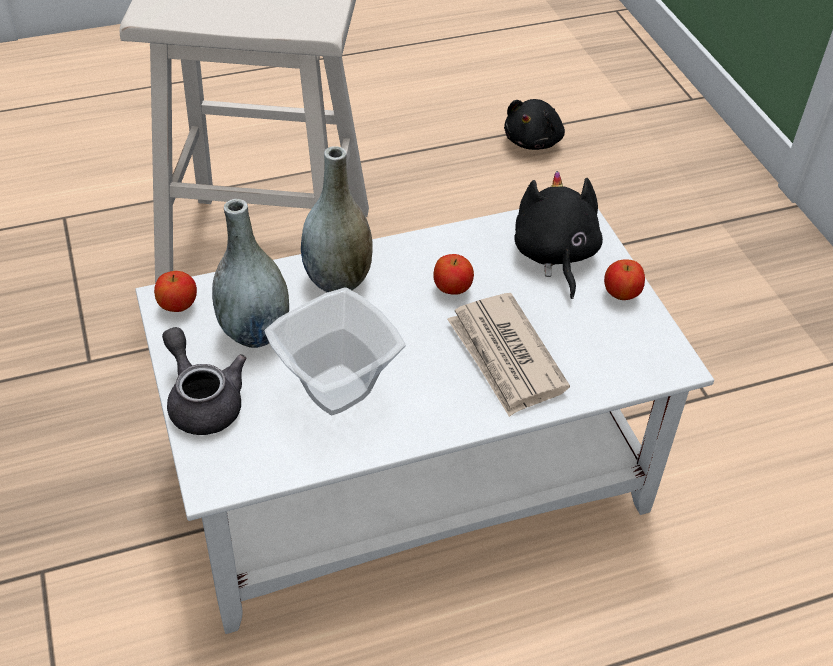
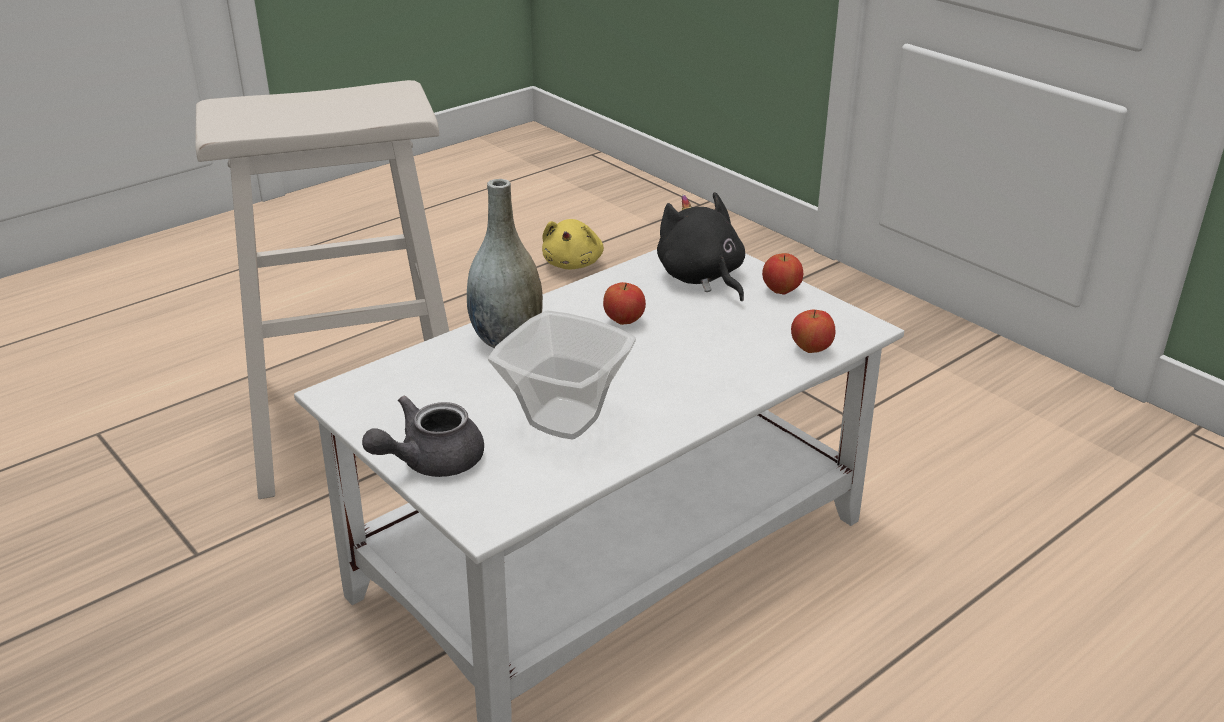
camera: 20 degrees left, 15 degrees down
apple [154,271,197,312] -> apple moved to [791,310,835,353]
grey teapot [162,327,246,435] -> grey teapot turned 75 degrees counterclockwise [362,396,484,477]
grey vase [212,199,289,348] -> none
newspaper [447,293,570,417] -> none
black plush toy [504,99,565,150] -> yellow plush toy [542,219,604,269]

